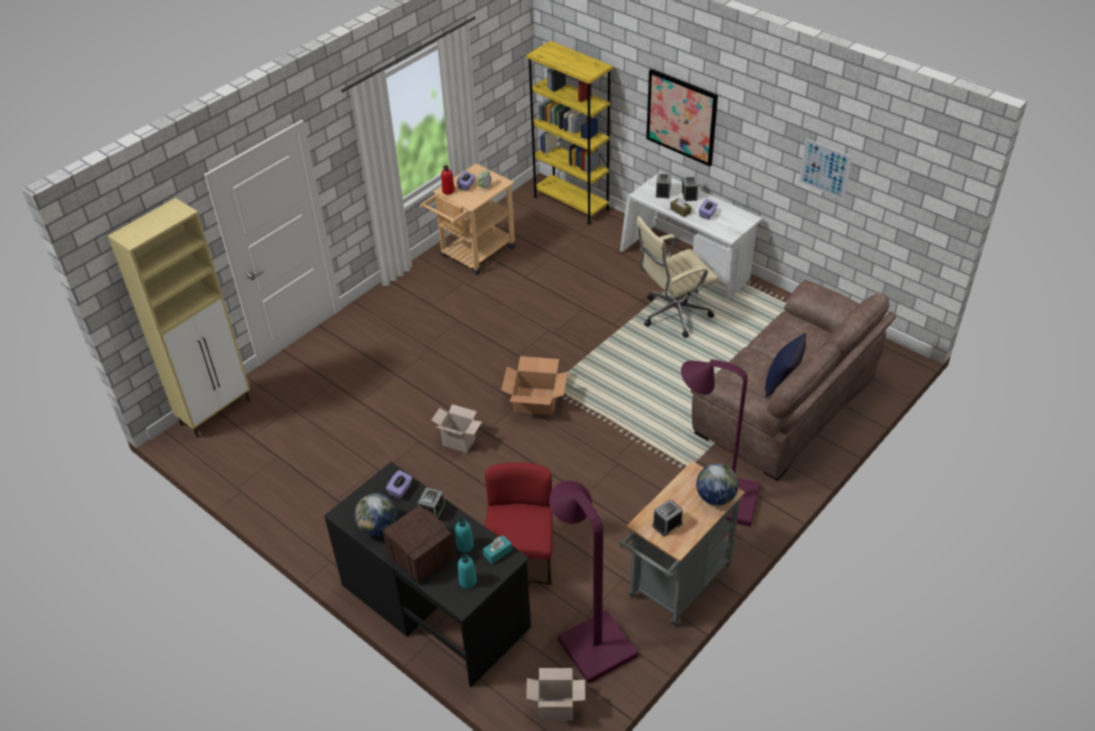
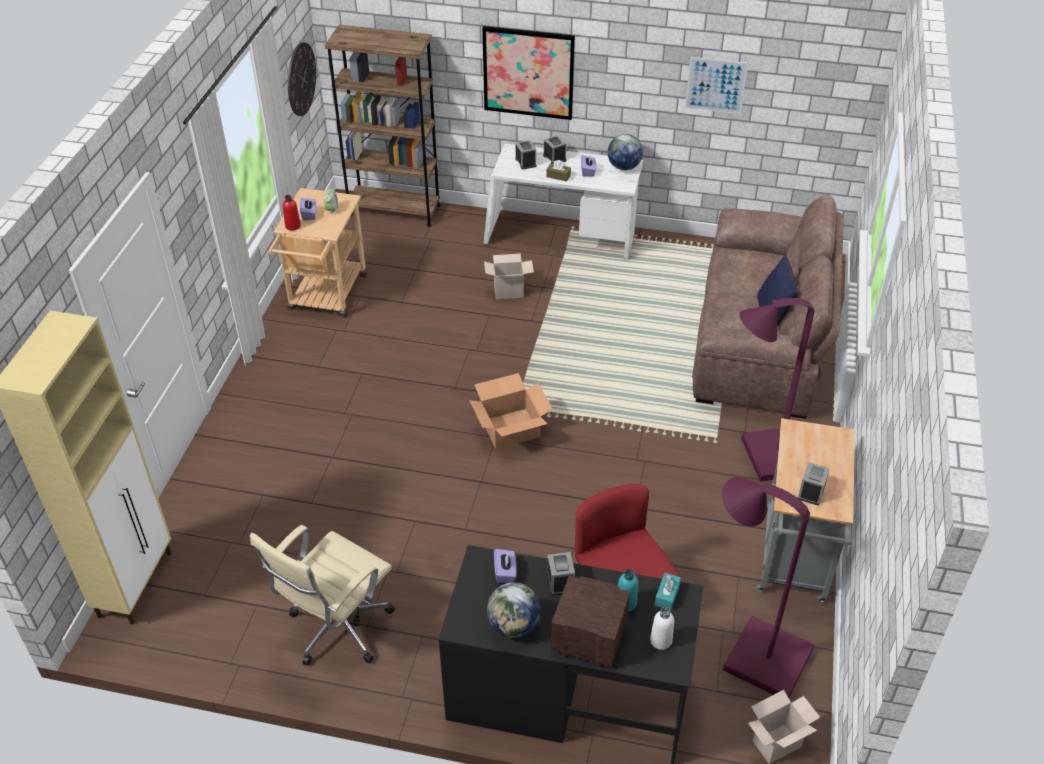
camera: 30 degrees left, 0 degrees up
cardboard box [431,404,482,453] -> cardboard box moved to [484,254,534,299]
turquoise bottle [458,554,477,589] -> white bottle [650,607,674,650]
yellow bookcase [526,41,613,225] -> brown bookcase [325,25,441,227]
beige office chair [636,216,719,338] -> beige office chair moved to [250,525,395,666]
globe [696,463,738,505] -> globe moved to [608,134,643,170]
none -> wall clock [288,42,316,116]

